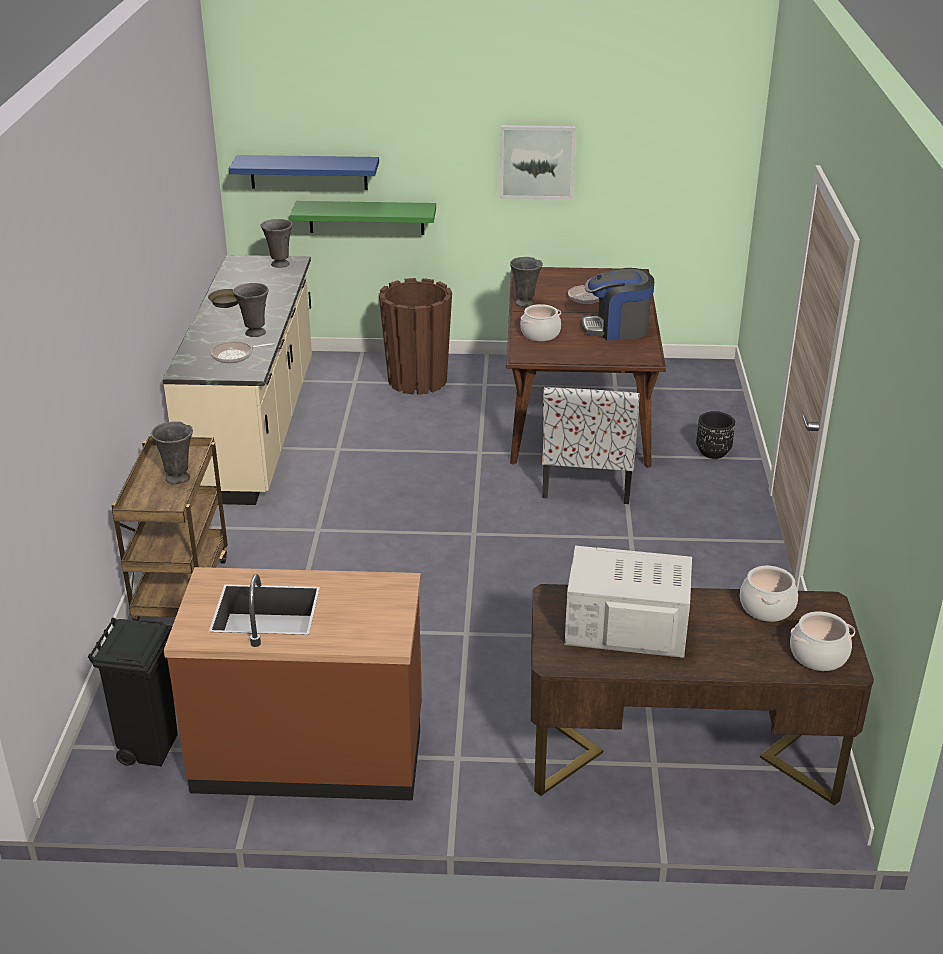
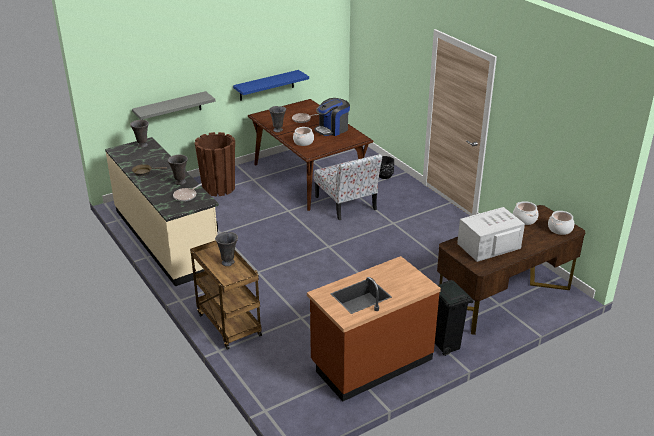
camera: 35 degrees left, 0 degrees up
black trash can [88,618,178,766] -> black trash can moved to [435,280,474,356]
blue shelf [229,155,379,190] -> blue shelf moved to [233,70,309,101]
green shelf [290,201,436,235] -> grey shelf [132,91,216,120]
picture [500,125,576,199] -> none

